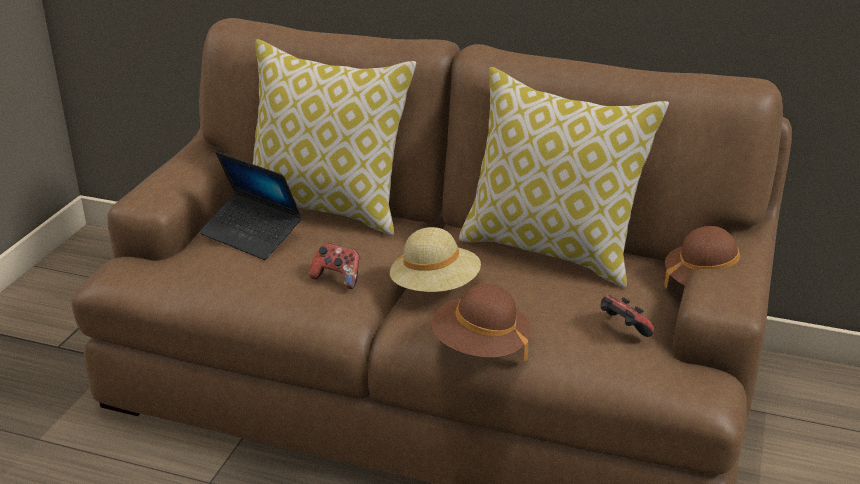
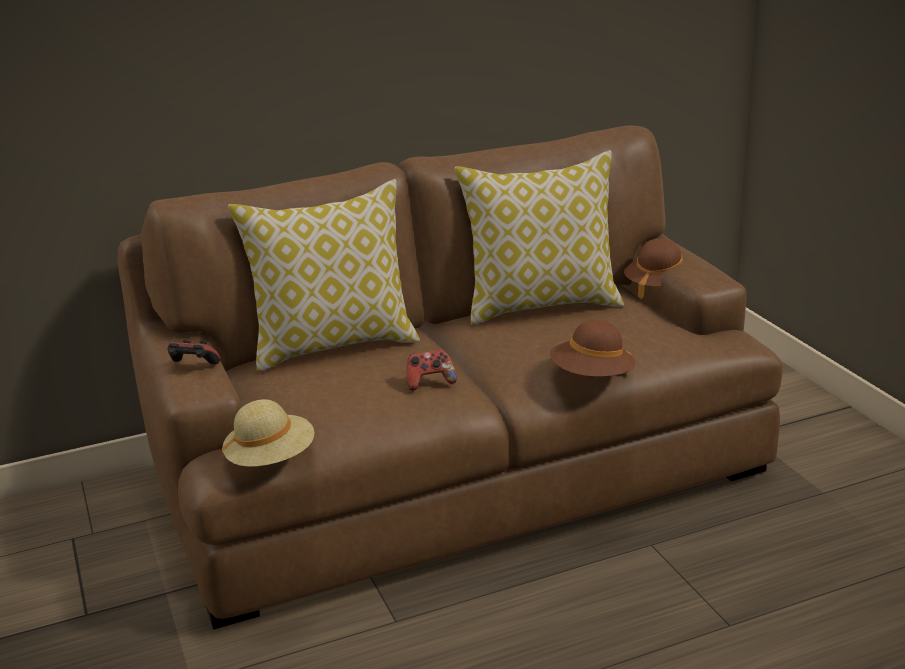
camera: 40 degrees left, 5 degrees down
laptop [199,152,302,260] -> none
beige hat [390,227,481,292] -> beige hat moved to [222,399,314,467]
game controller [600,295,654,337] -> game controller moved to [167,340,220,364]

